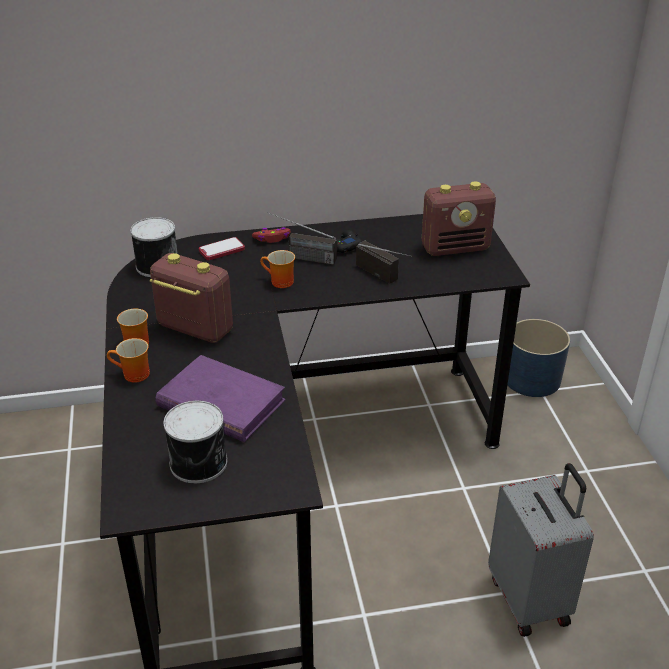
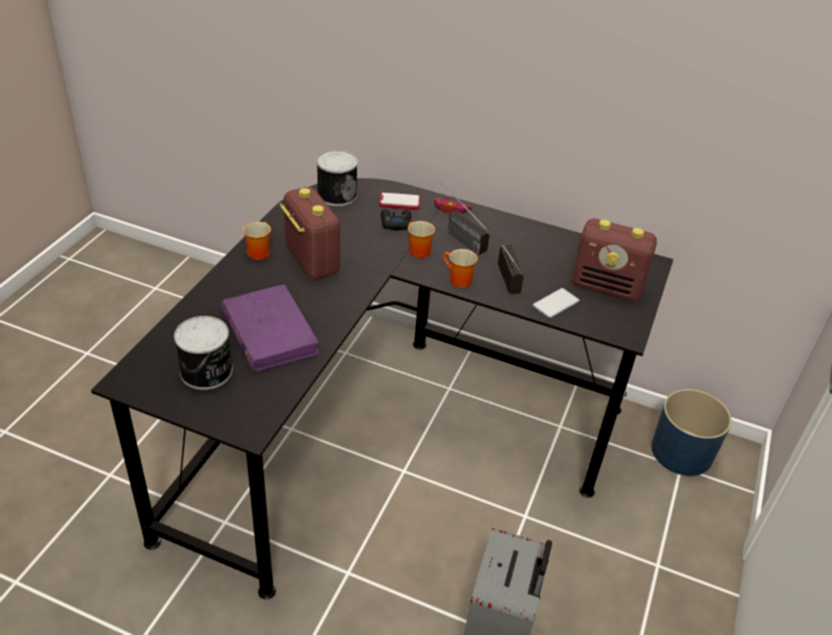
camera: 30 degrees right, 5 degrees up
mug [107,338,150,383] -> mug moved to [443,249,478,288]
black game controller [327,230,362,253] -> black game controller moved to [381,209,411,230]
none -> phone [532,288,580,318]

